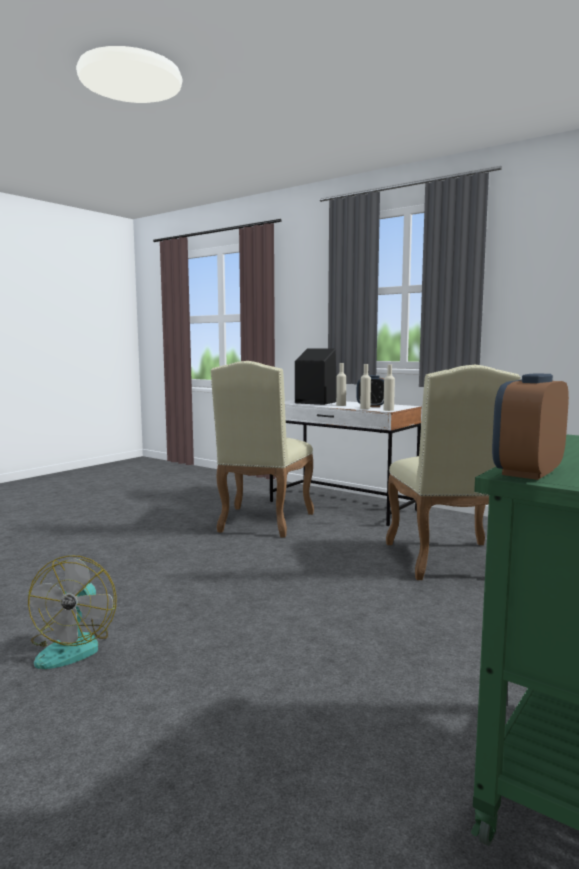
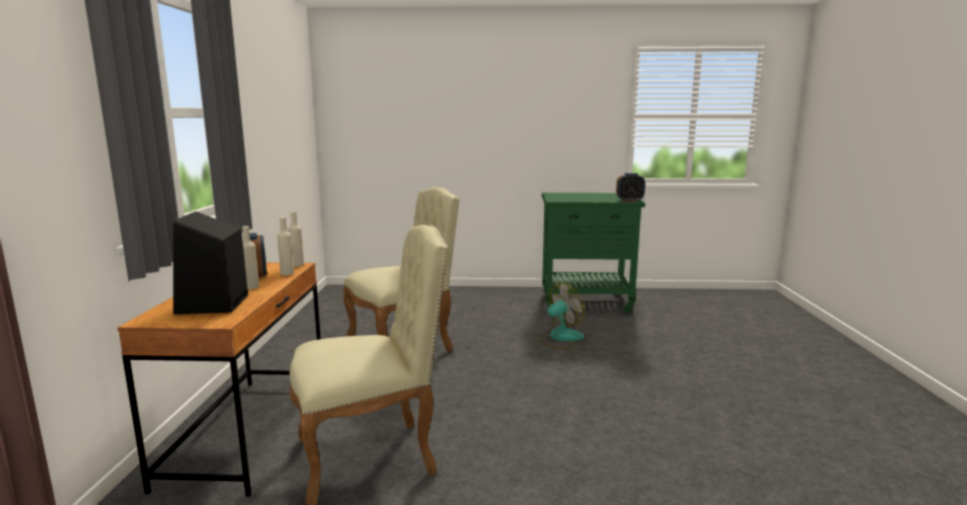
camera: 125 degrees left, 5 degrees up
fan [28,555,117,669] -> fan moved to [537,283,585,349]
white desk [270,400,422,526] -> brown desk [117,262,321,497]

